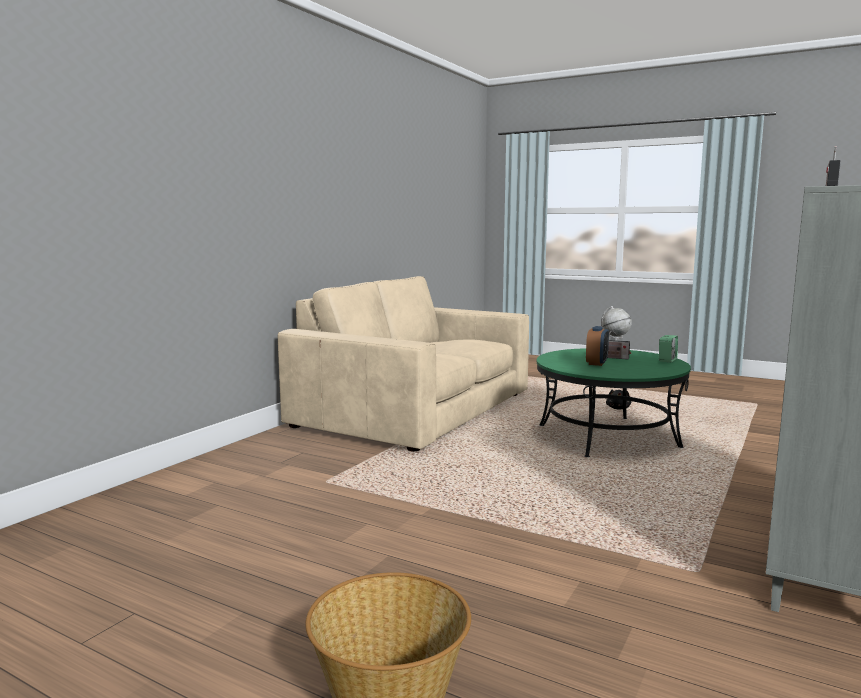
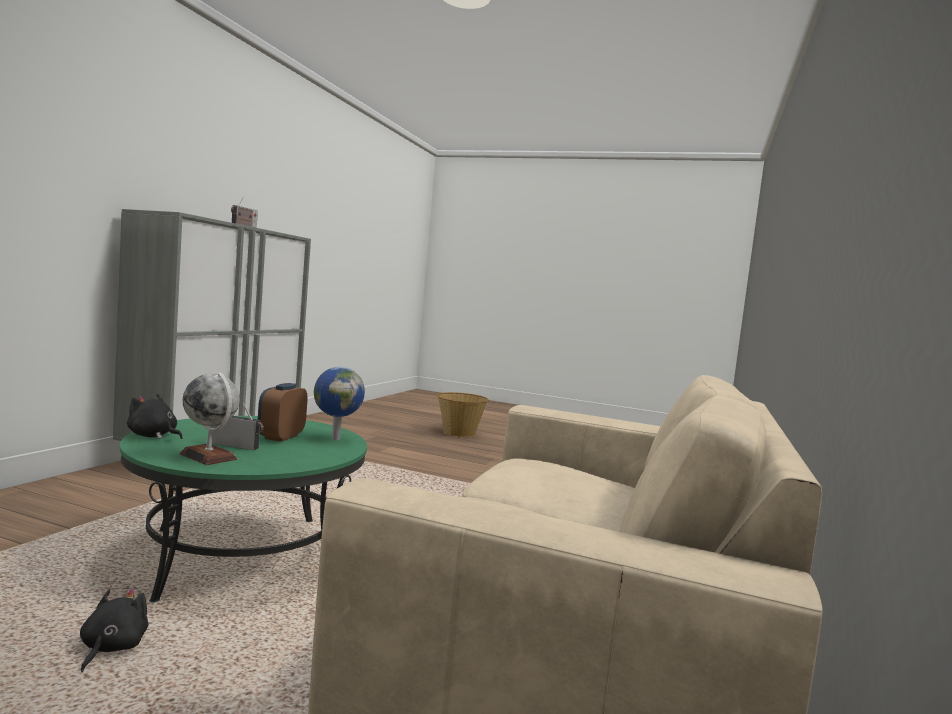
camera: 170 degrees right, 5 degrees down
alarm clock [659,335,678,363] -> black plush toy [127,394,183,439]
none -> globe [314,367,365,440]

